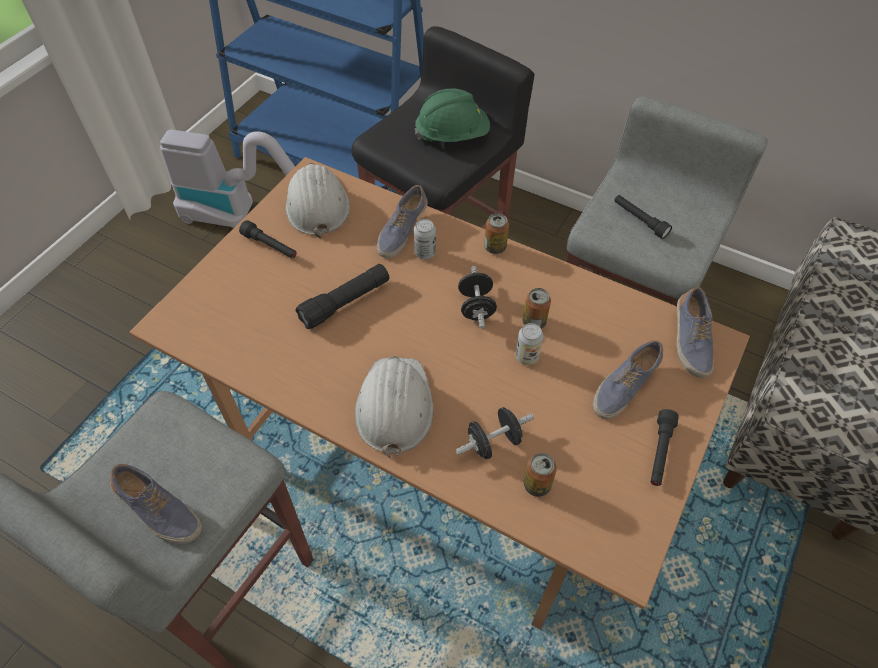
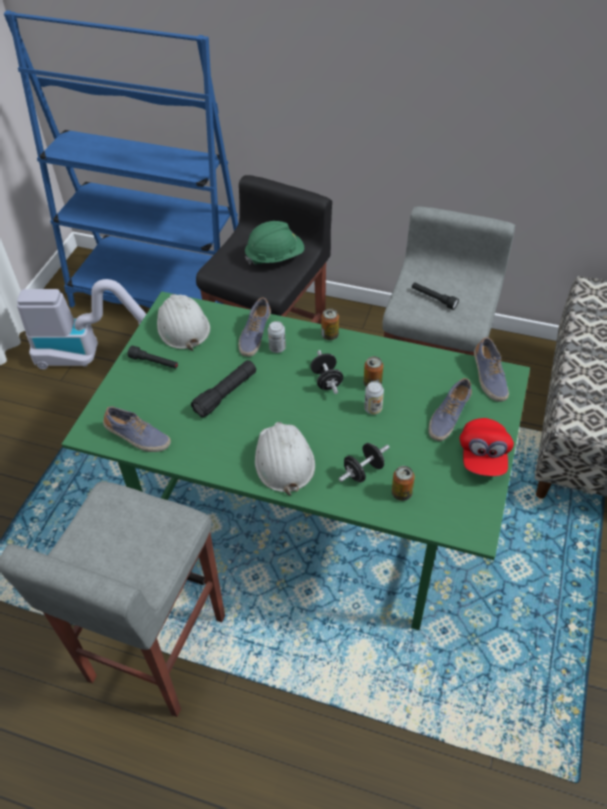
camera: 10 degrees left, 5 degrees down
shoe [110,464,202,544] -> shoe moved to [103,407,171,452]
brown dining table [130,157,750,630] -> green dining table [62,291,530,630]
black flashlight [651,409,679,486] -> red cap [459,418,514,476]

